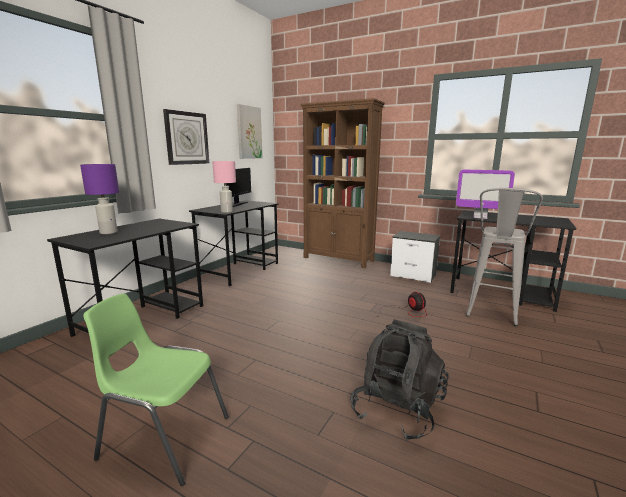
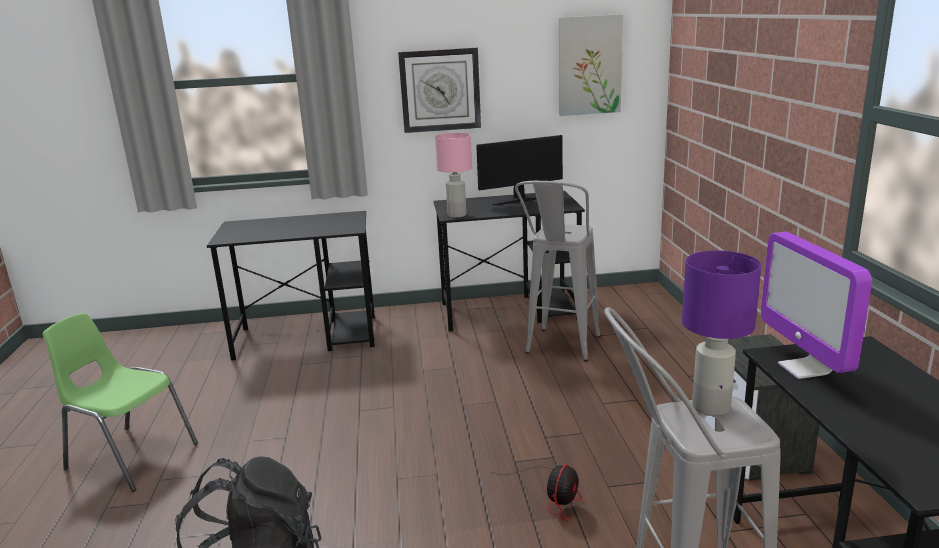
camera: 55 degrees right, 5 degrees up
purple table lamp [80,164,119,234] -> purple table lamp moved to [682,251,762,416]
green chair [83,293,229,486] -> green chair turned 45 degrees counterclockwise [43,313,198,492]
brown bookcase [300,98,385,268] -> none
none -> grey stool [515,181,601,362]

